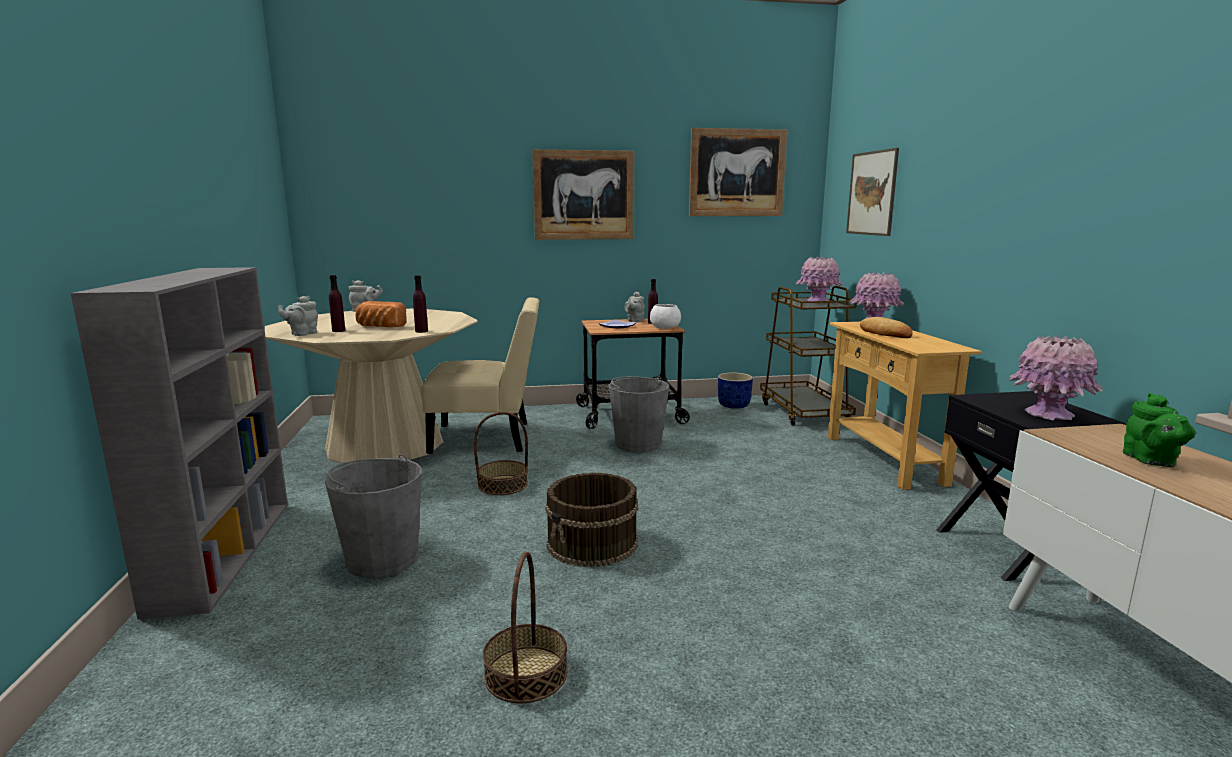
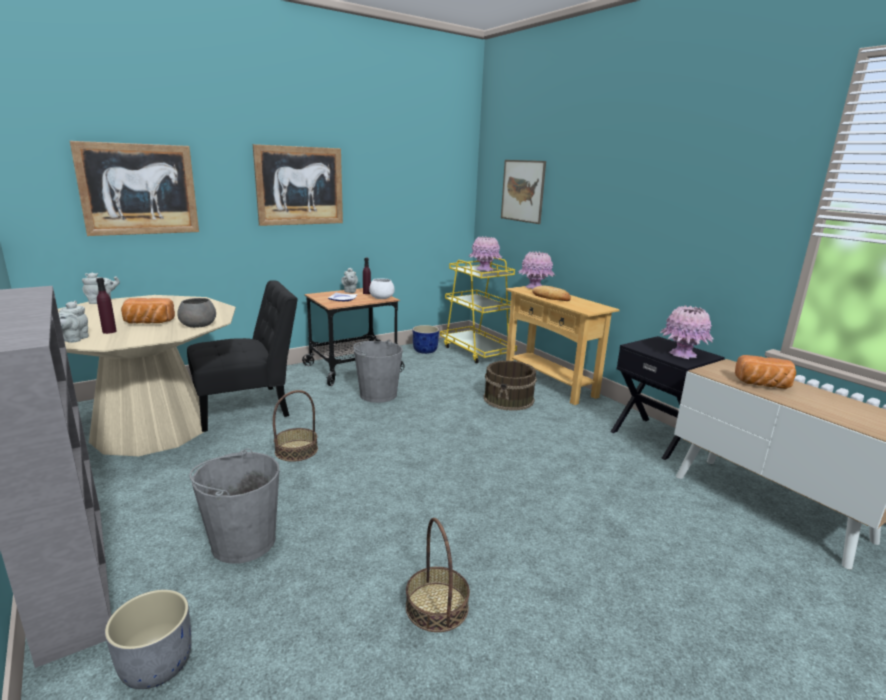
camera: 25 degrees left, 5 degrees up
purple bottle [413,275,428,333] -> grey bowl [177,298,216,328]
beige chair [421,297,539,454] -> black chair [187,280,298,432]
brown bucket [545,472,638,567] -> brown bucket moved to [484,360,537,411]
picture [689,128,787,216] -> picture moved to [70,141,199,236]
brown cart [760,286,857,426] -> yellow cart [440,257,517,363]
green teapot [1123,393,1196,467] -> bread [735,355,796,389]
none -> grey planter [105,590,192,689]

